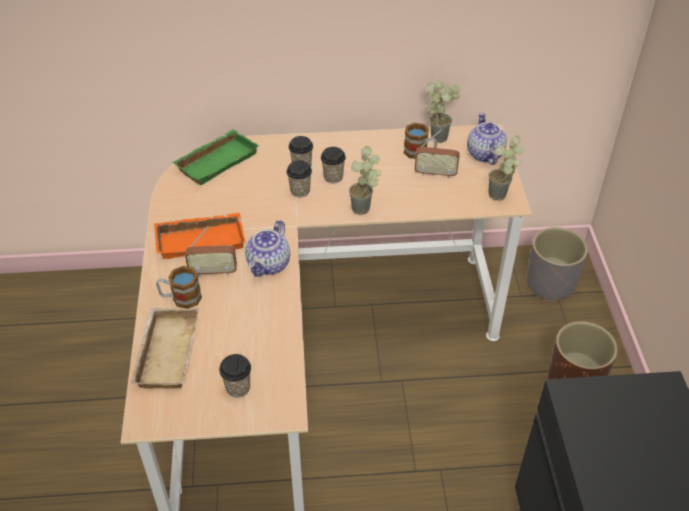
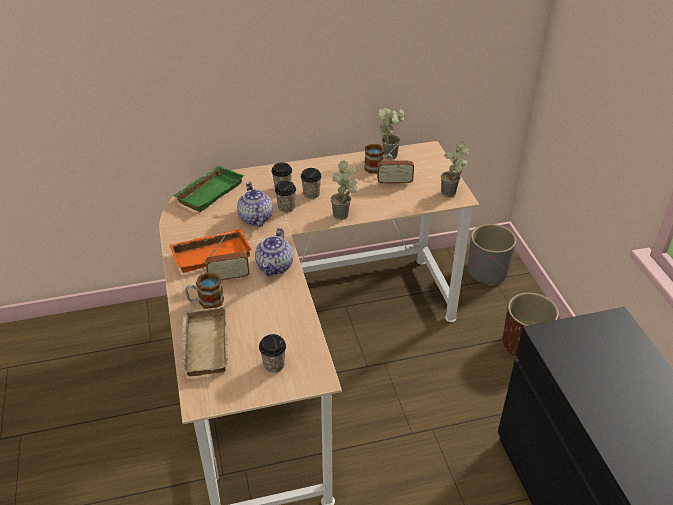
camera: 10 degrees left, 5 degrees down
teapot [467,113,507,165] -> teapot moved to [237,182,273,227]

